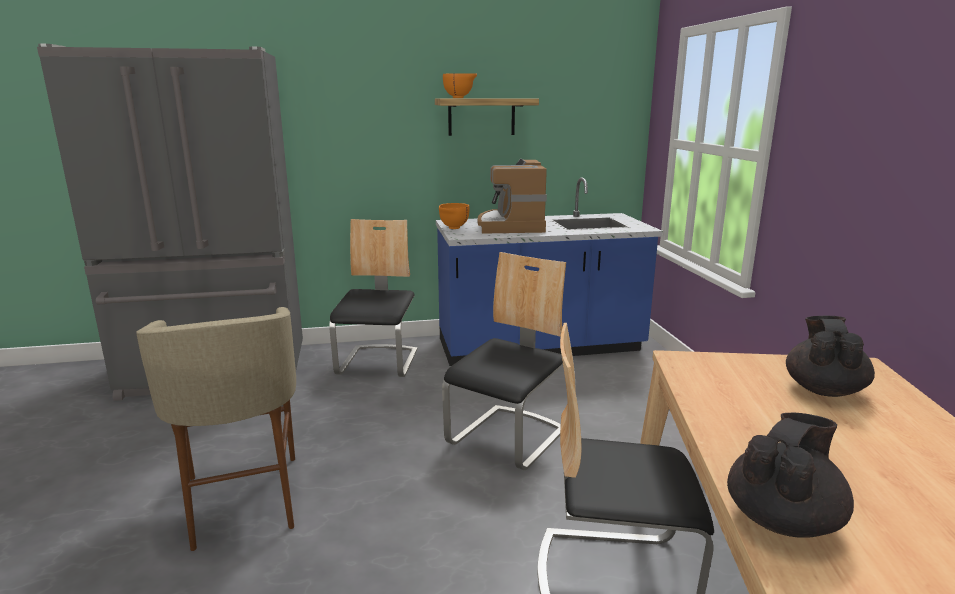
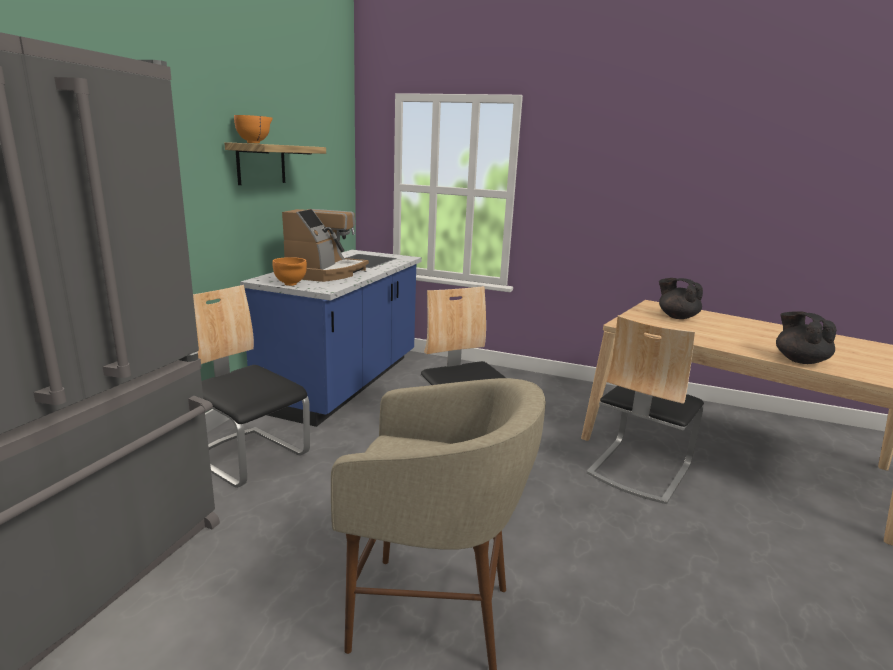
camera: 60 degrees left, 0 degrees up
coffee machine [478,159,547,234] -> coffee machine turned 105 degrees counterclockwise [282,209,369,282]

